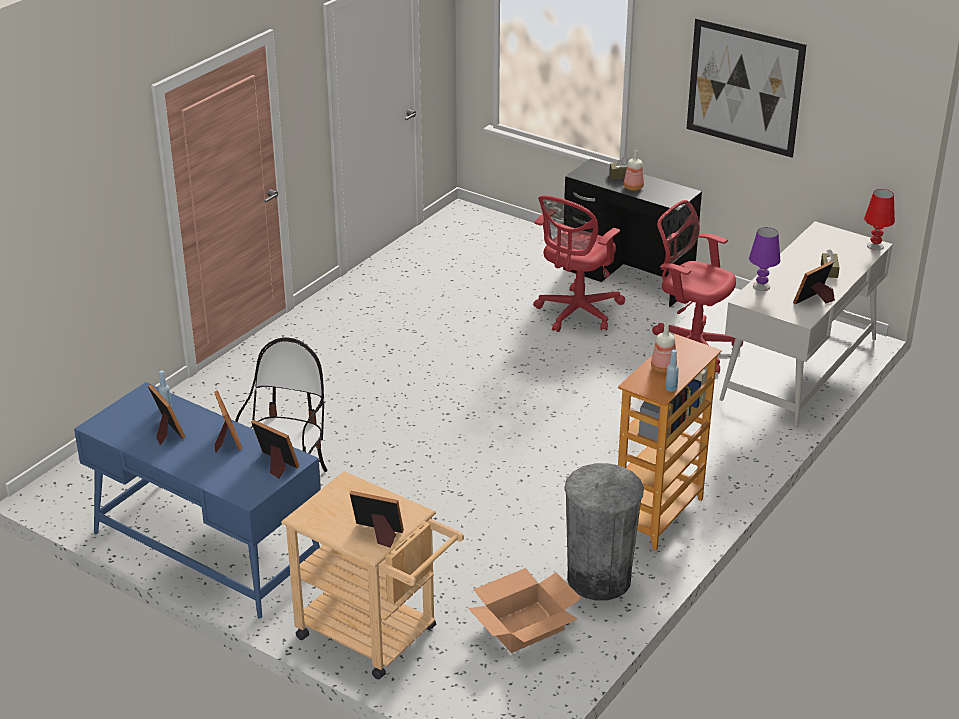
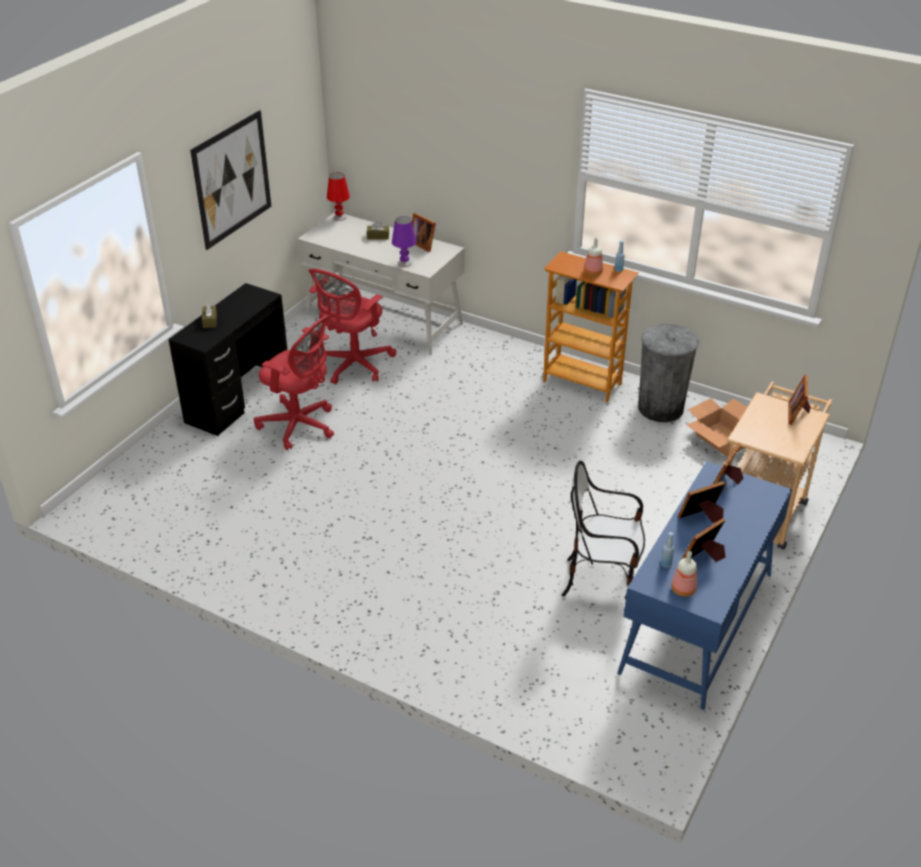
camera: 95 degrees left, 5 degrees up
bottle [624,150,644,191] -> bottle moved to [671,551,697,597]

